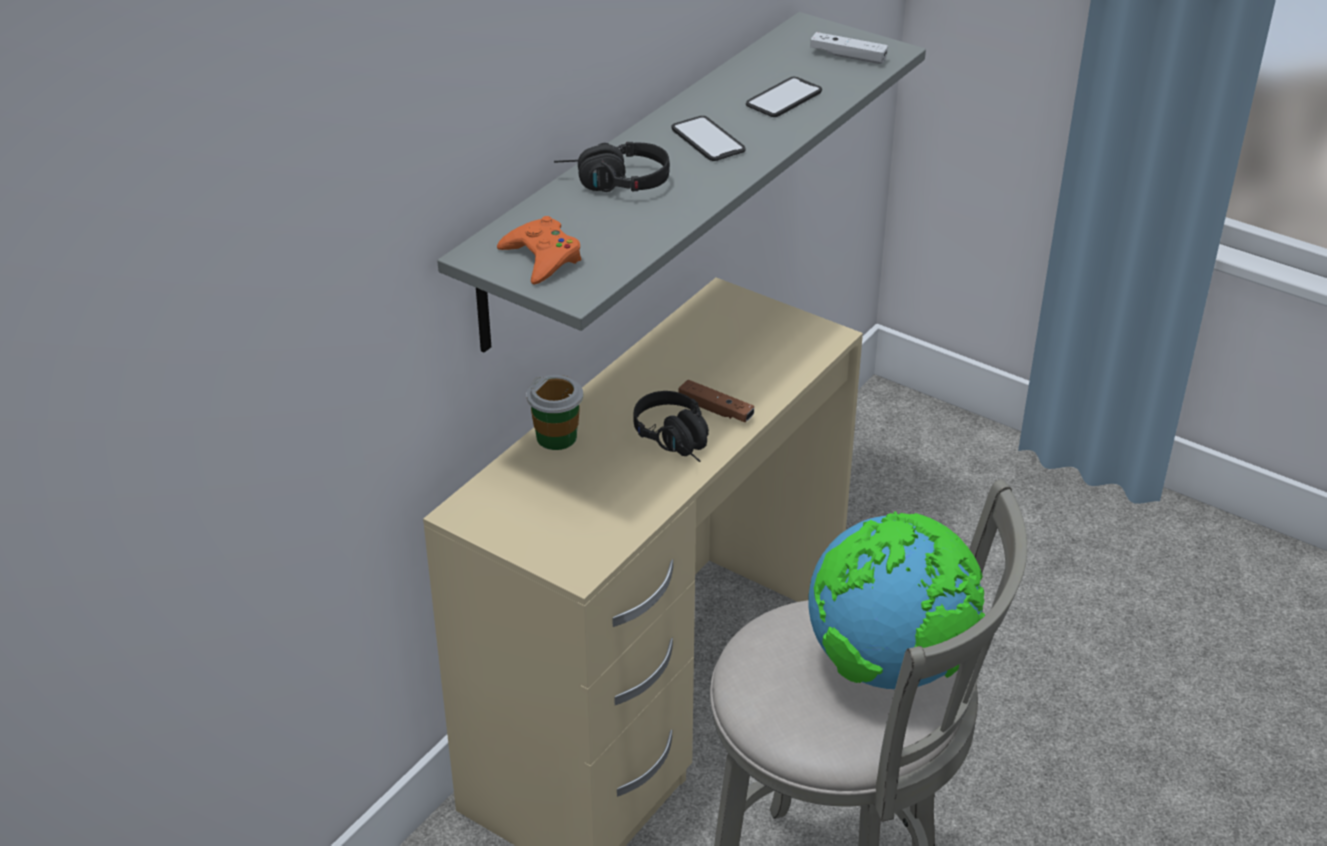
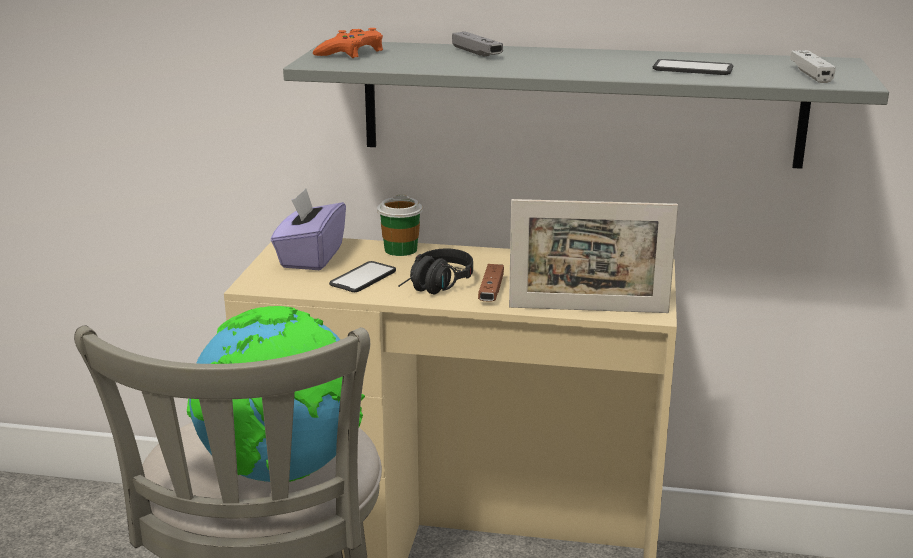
camera: 65 degrees right, 15 degrees down
black headphones [554,142,670,192] -> grey game controller [452,32,503,57]
phone [671,116,746,161] -> phone moved to [329,261,396,292]
none -> purple tissue box [271,188,346,270]
none -> picture frame [509,199,678,313]

